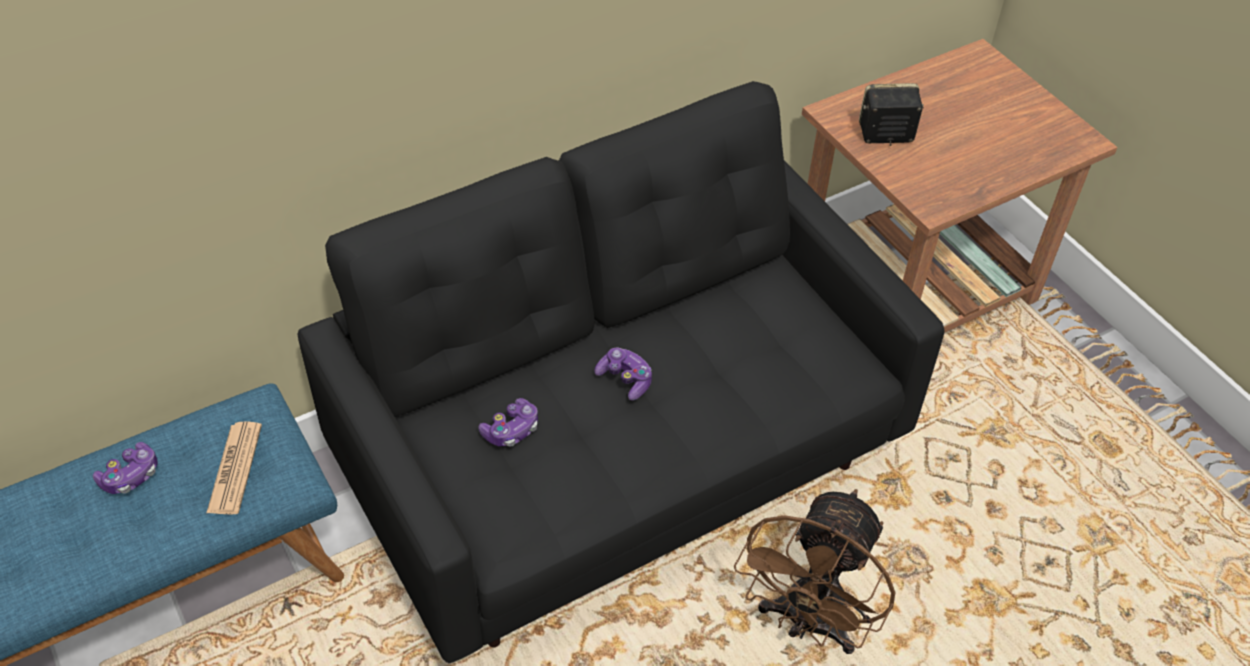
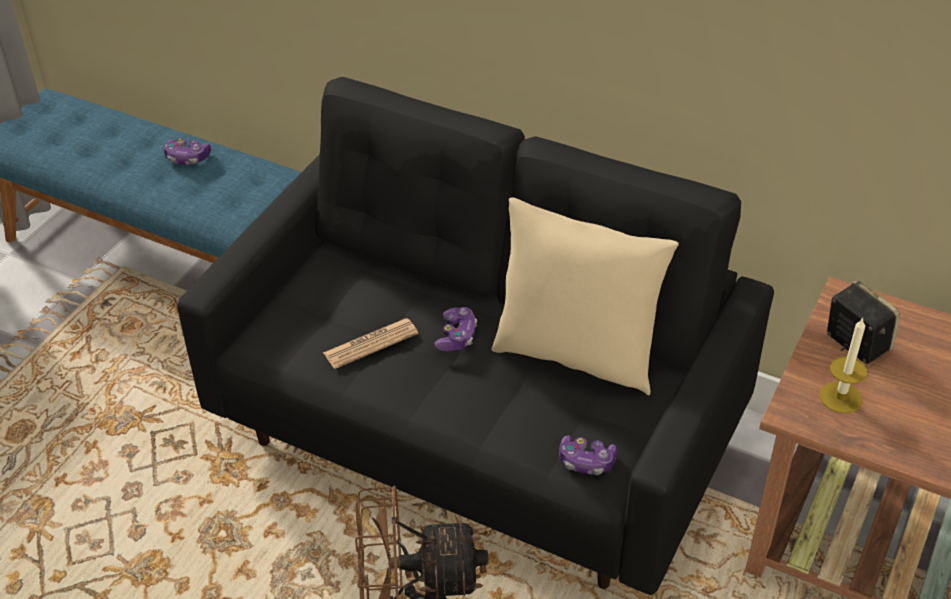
camera: 60 degrees right, 5 degrees down
newspaper [207,422,262,515] -> newspaper moved to [323,318,418,369]
game controller [478,398,538,446] -> game controller moved to [559,435,618,475]
none -> beige pillow [492,197,679,396]
none -> candle [820,318,867,414]

